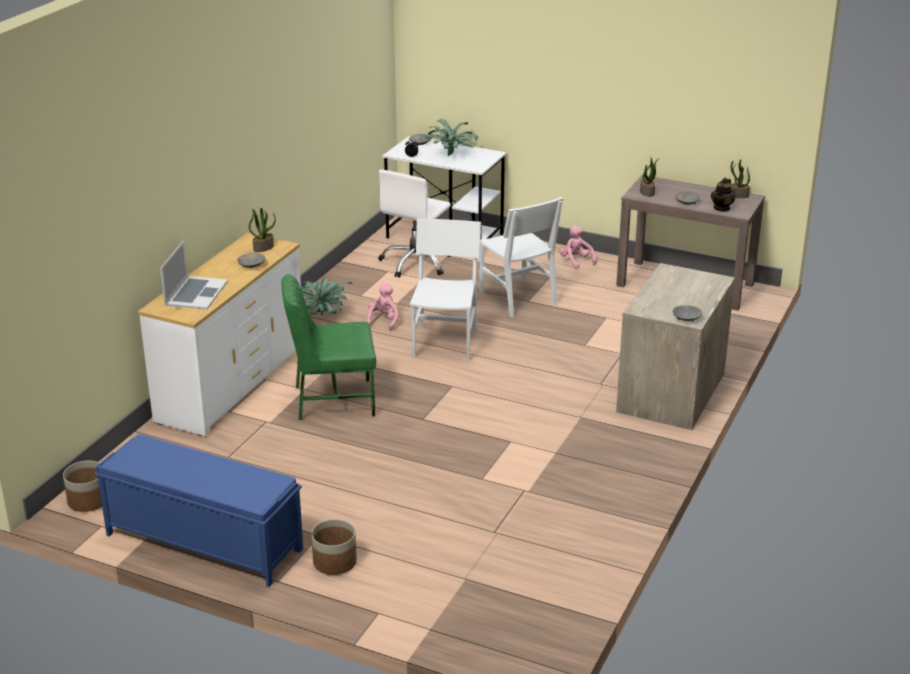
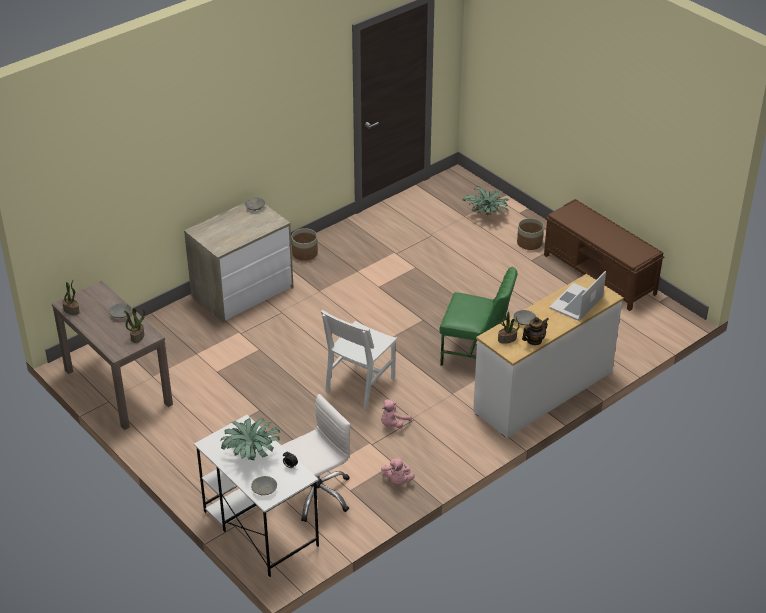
camera: 155 degrees left, 10 degrees up
planter [63,461,102,512] -> planter moved to [291,228,318,261]
blue bench [95,434,303,587] -> brown bench [544,199,664,311]
potted plant [301,277,353,315] -> potted plant moved to [462,187,509,215]
white chair [479,197,563,317] -> none
pink plush toy [560,225,596,269] -> pink plush toy moved to [381,458,415,485]
teapot [711,178,735,212] -> teapot moved to [522,317,548,345]

